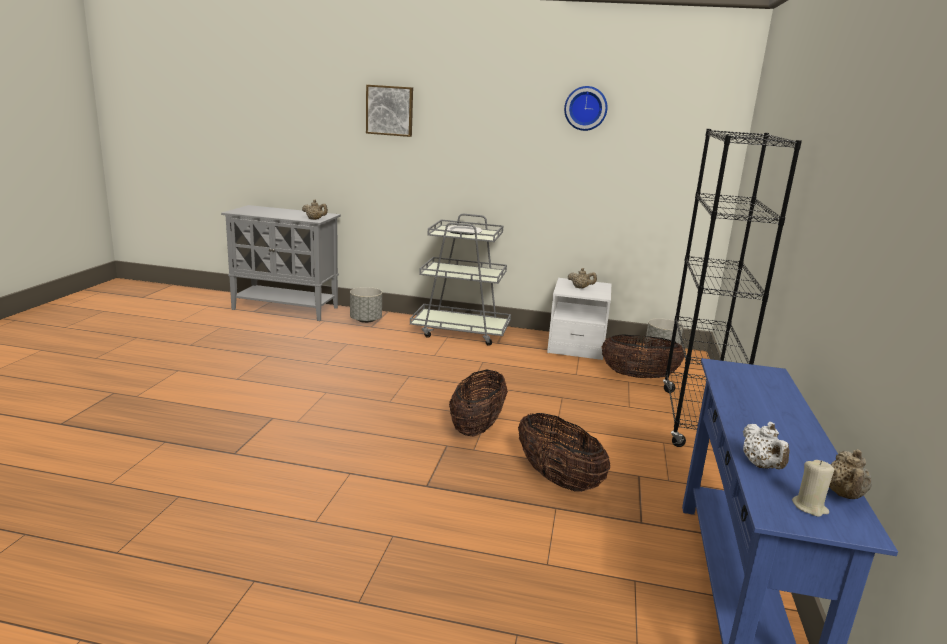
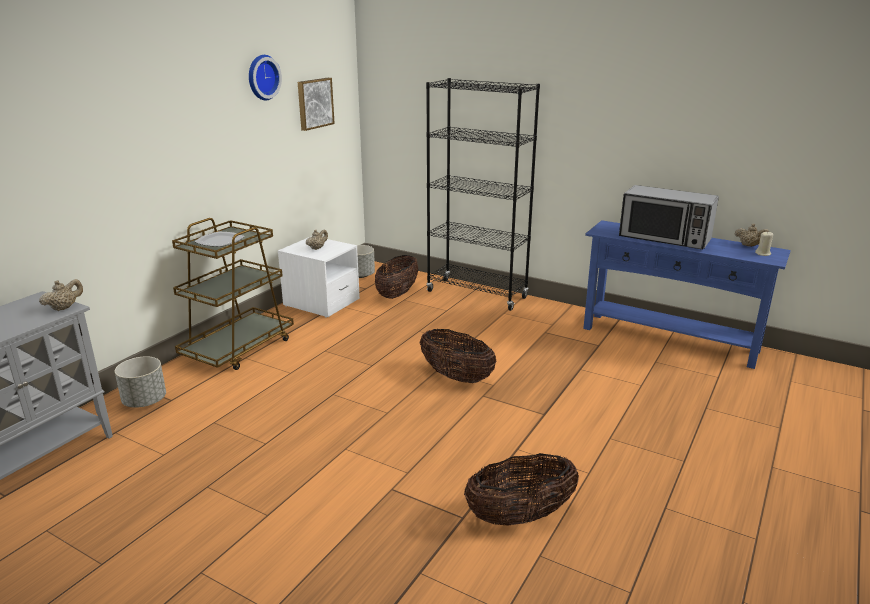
camera: 70 degrees left, 5 degrees up
picture [366,85,413,137] -> picture moved to [298,78,335,131]
grey cart [410,214,511,346] -> brown cart [172,218,294,370]
basket [518,413,610,492] -> basket moved to [464,453,579,526]
white teapot [743,422,790,470] -> none
none -> microwave [619,185,719,250]

